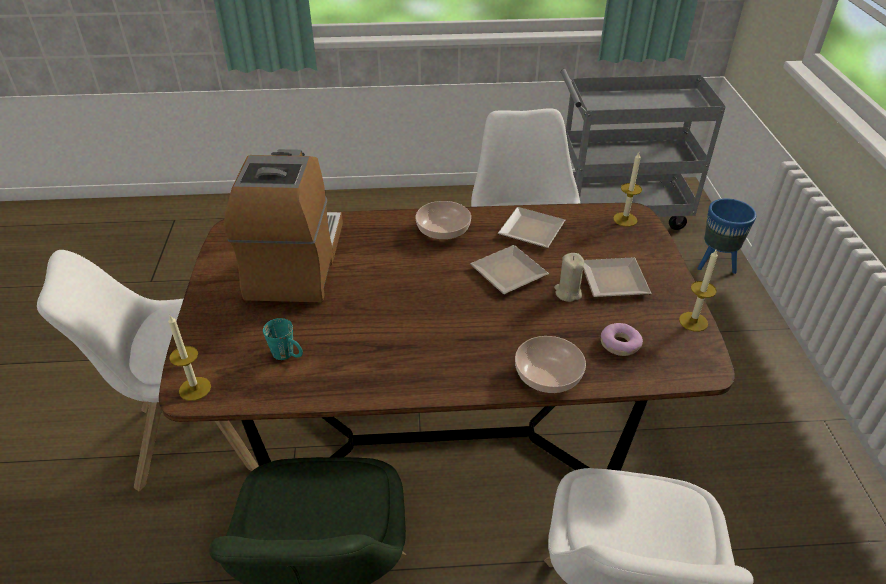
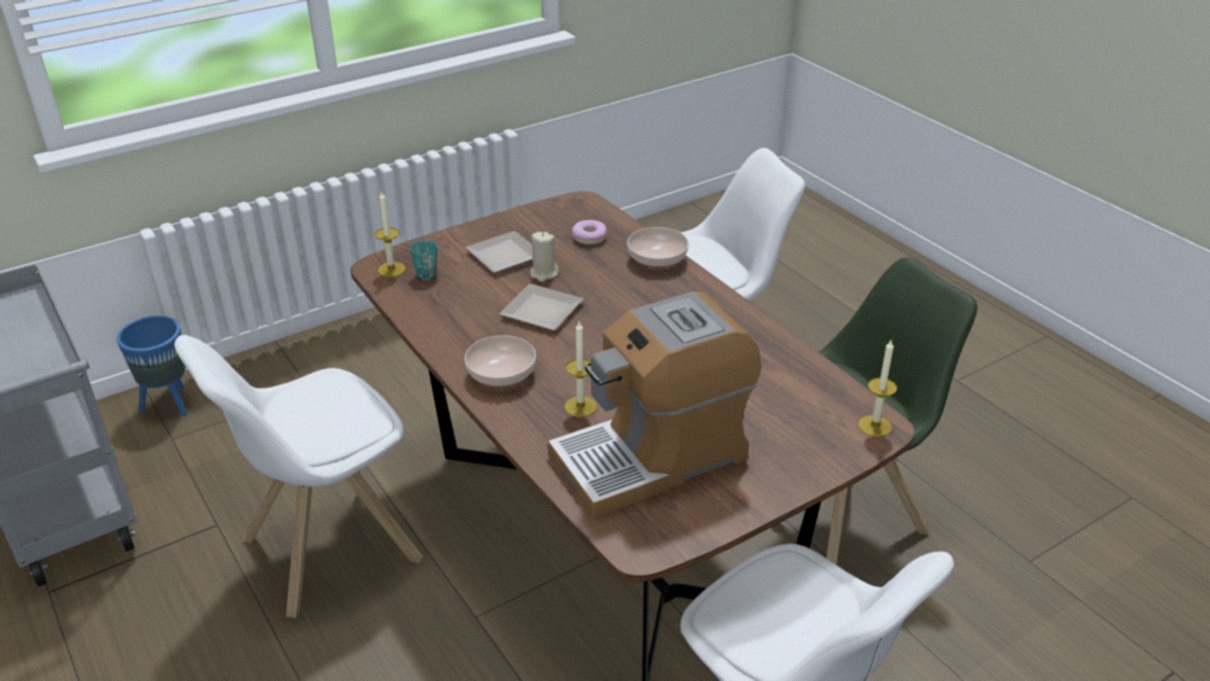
camera: 120 degrees left, 5 degrees down
turquoise mug [263,318,303,360] -> turquoise mug moved to [410,240,437,279]
plate [498,207,565,248] -> none
candle [679,250,718,332] -> candle moved to [565,322,597,417]

